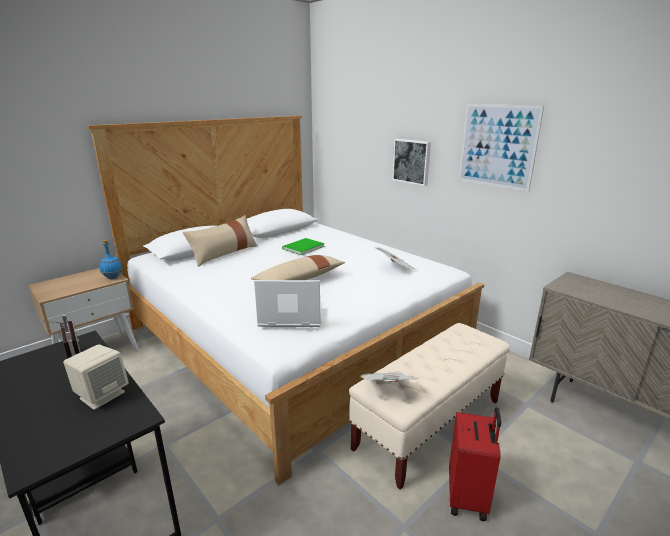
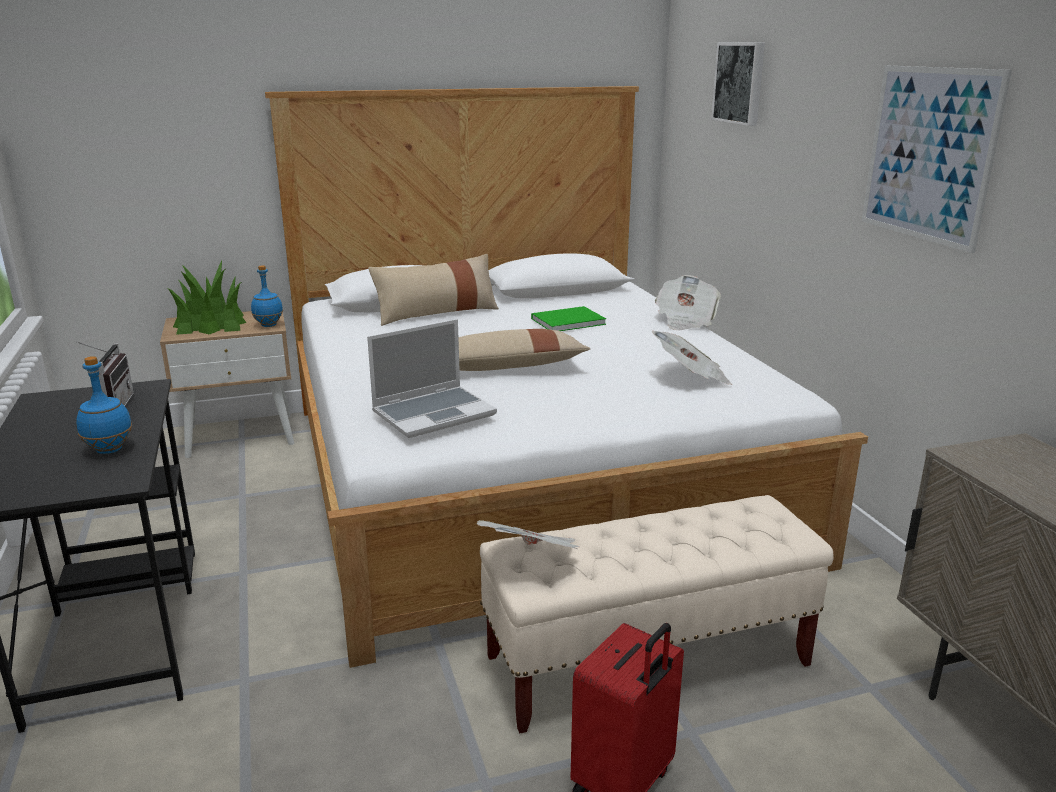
camera: 25 degrees right, 0 degrees up
beige speaker [63,344,128,410] -> blue bottle [76,356,132,454]
laptop [254,280,322,327] -> laptop turned 120 degrees clockwise [367,319,497,438]
picture [392,139,431,186] -> picture moved to [711,43,765,126]
none -> potted plant [167,261,246,335]
none -> newspaper [655,275,721,330]

